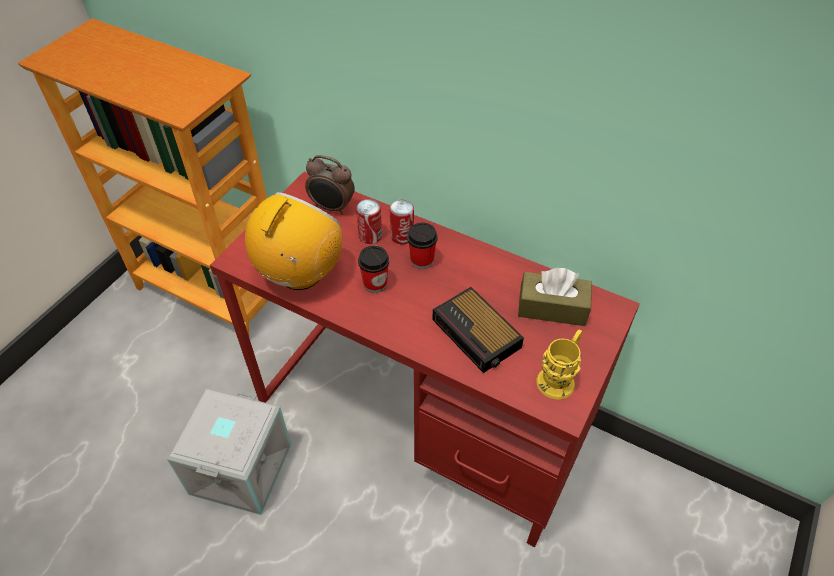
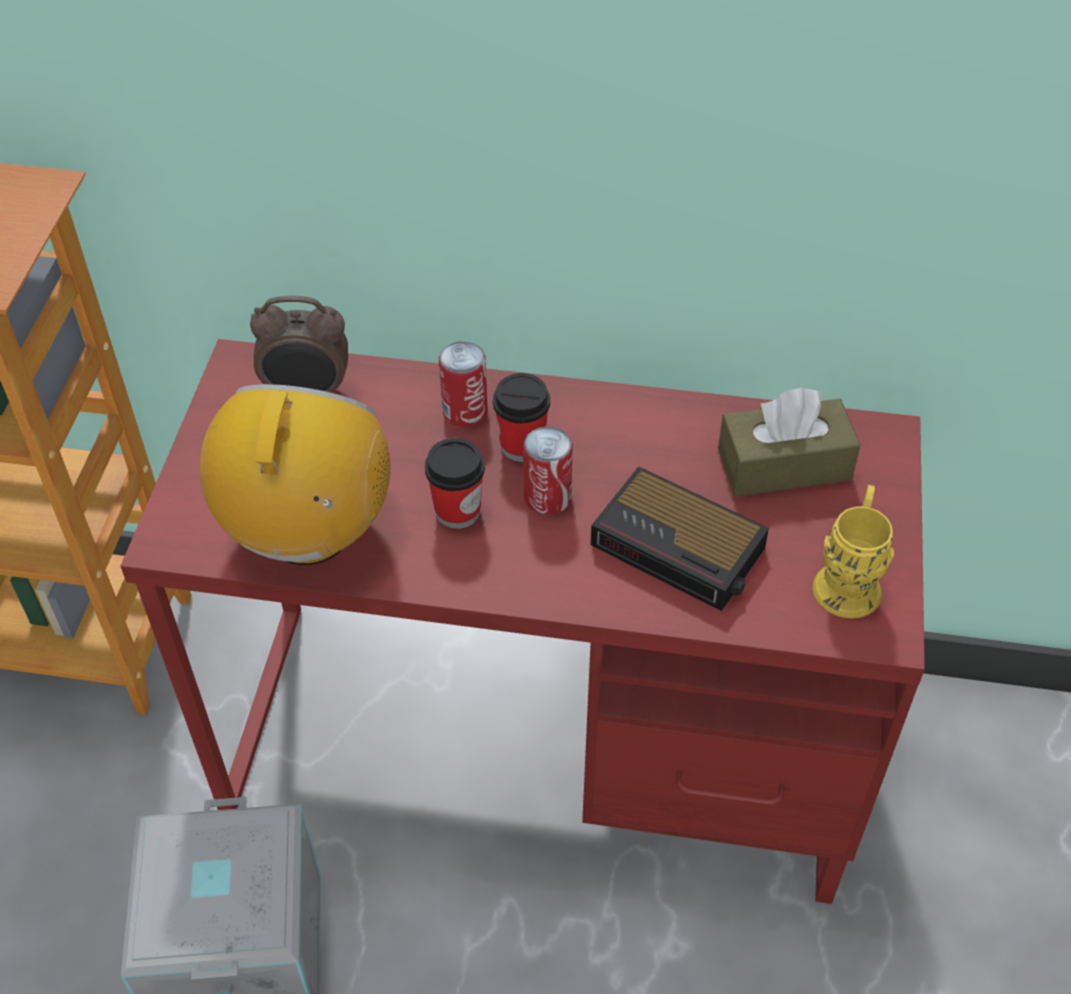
camera: 20 degrees left, 0 degrees up
can [356,199,382,244] -> can moved to [523,426,573,515]

